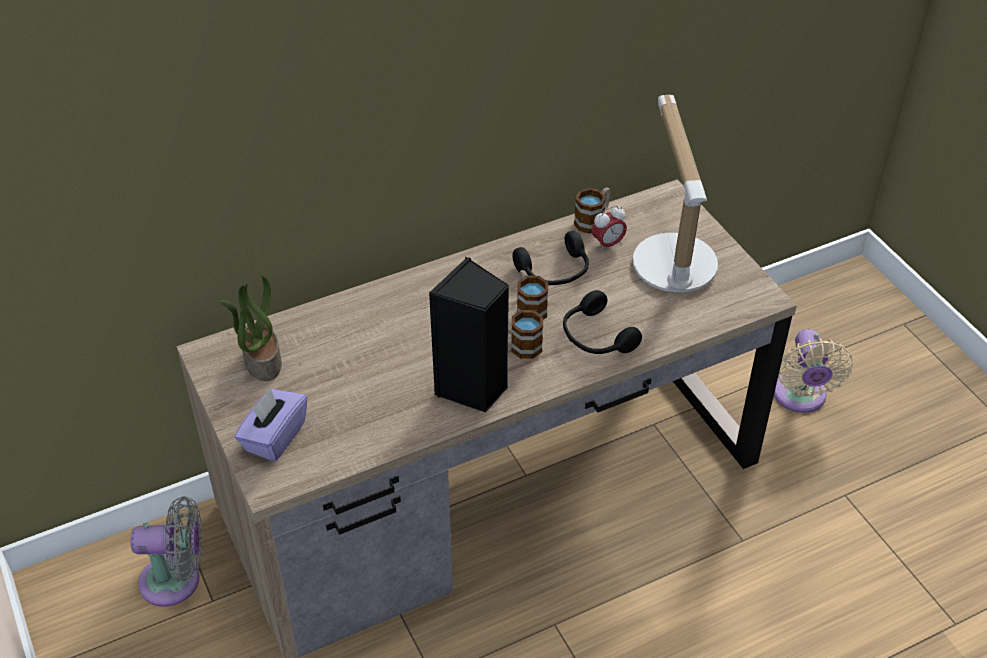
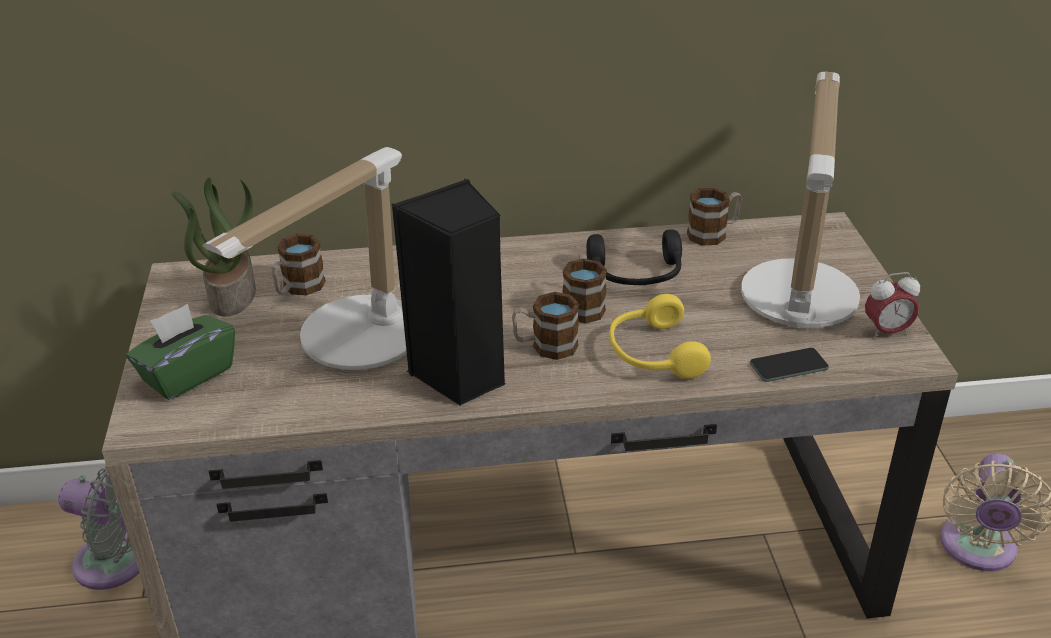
camera: 20 degrees right, 10 degrees down
purple tissue box [235,388,307,462] -> green tissue box [126,304,235,400]
black headphones [563,290,642,354] -> yellow headphones [609,294,711,379]
alarm clock [591,206,627,252] -> alarm clock moved to [865,272,920,339]
none -> table lamp [203,147,407,370]
none -> mug [272,234,325,296]
none -> phone [750,348,829,382]

